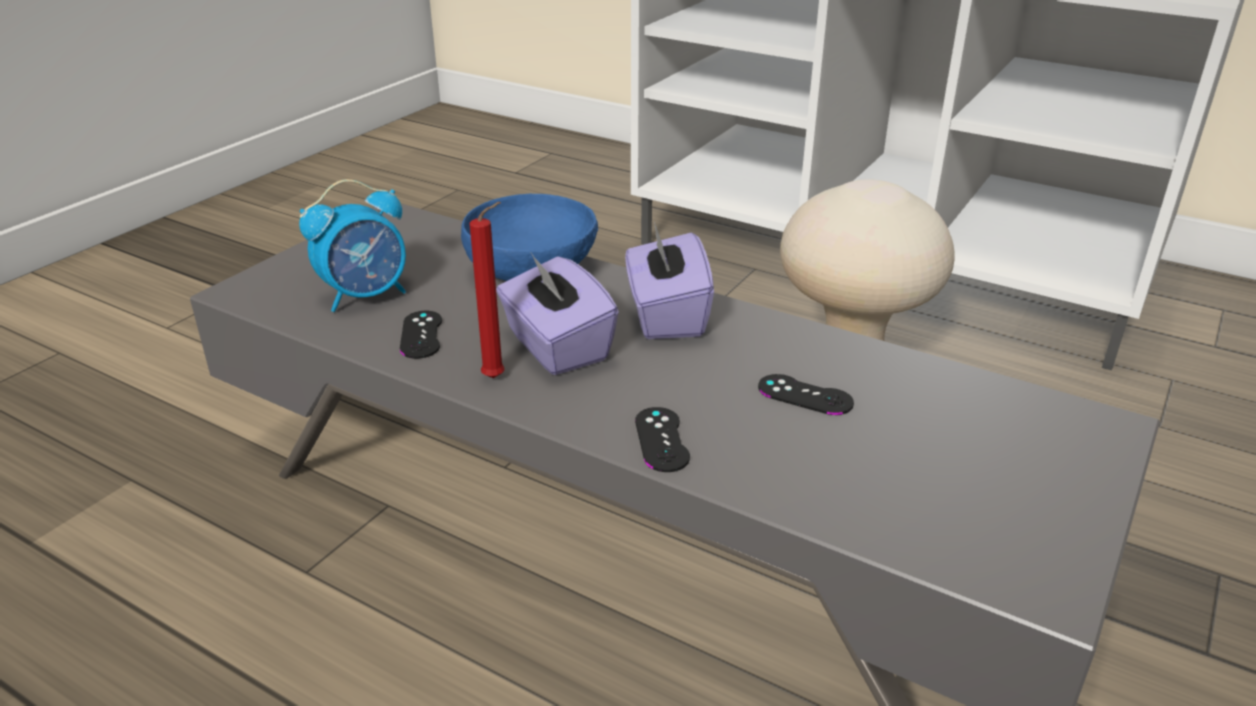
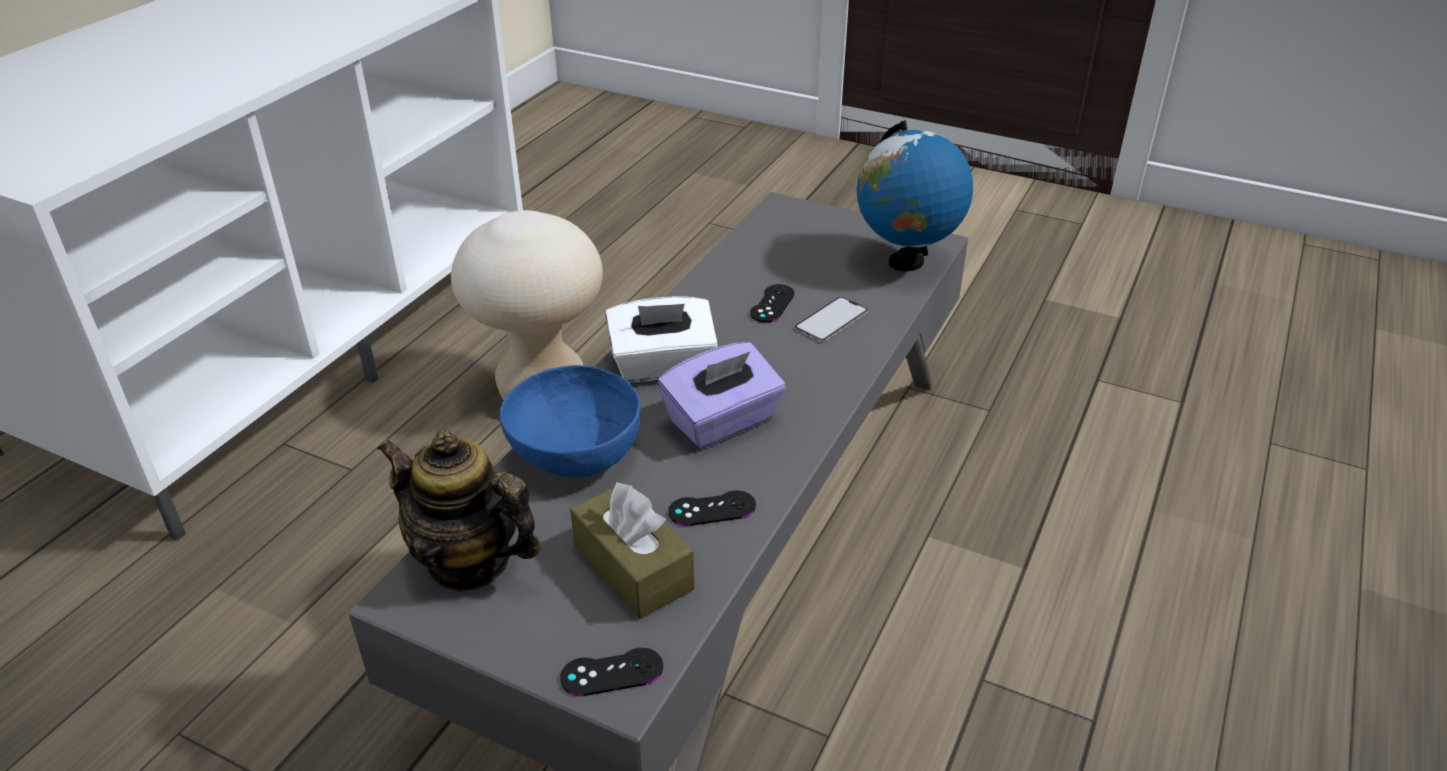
camera: 95 degrees left, 5 degrees up
alarm clock [299,179,406,312] -> brown tissue box [570,482,694,619]
red candle [469,202,505,378] -> none
purple tissue box [625,221,714,339] -> white tissue box [605,296,718,382]
black game controller [635,407,690,472] -> black game controller moved to [560,648,663,696]
none -> teapot [377,430,541,592]
none -> phone [795,297,868,342]
none -> globe [857,120,973,271]

